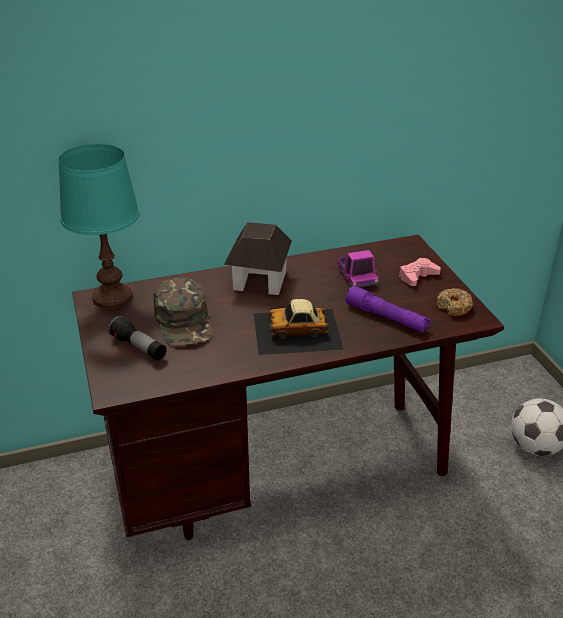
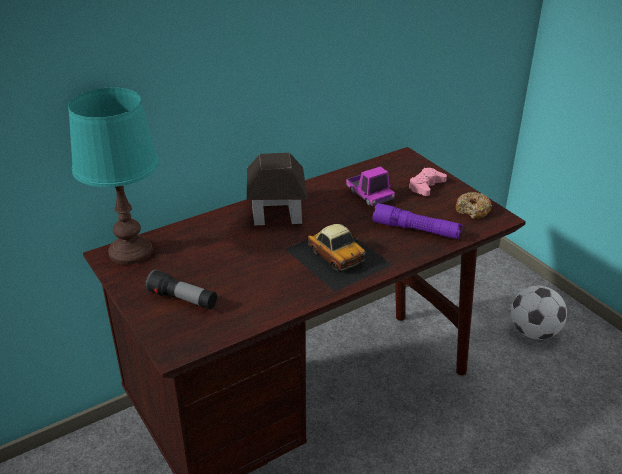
camera: 15 degrees left, 0 degrees up
green cap [153,278,213,346] -> none
toy car [254,299,344,355] -> toy car turned 105 degrees counterclockwise [285,224,392,291]

